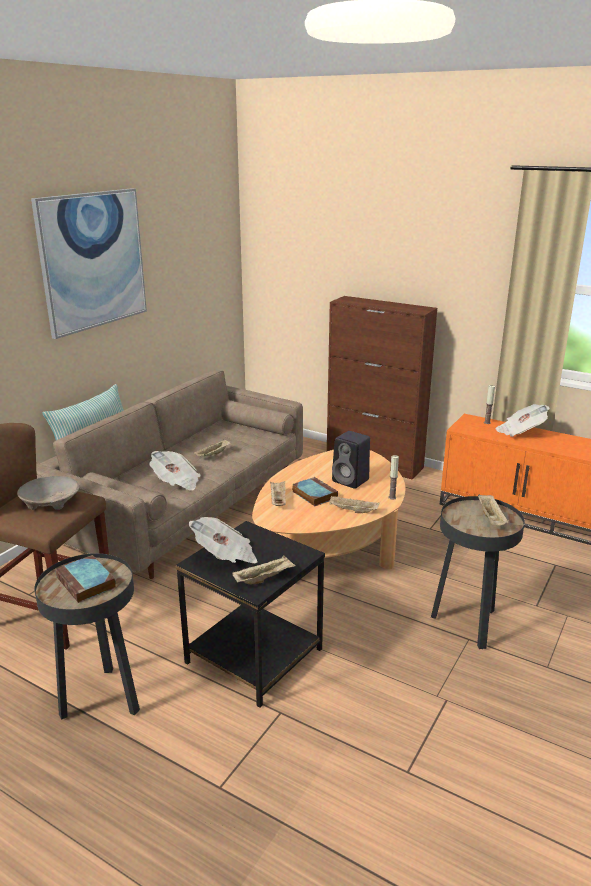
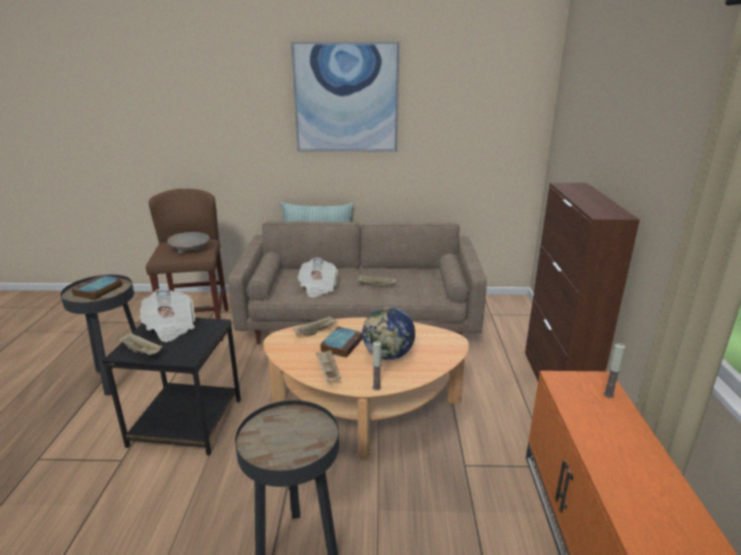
camera: 60 degrees right, 0 degrees up
black speaker [332,431,370,489] -> globe [362,307,415,360]
beige tray [478,494,508,525] -> none
newspaper [495,404,550,437] -> none

